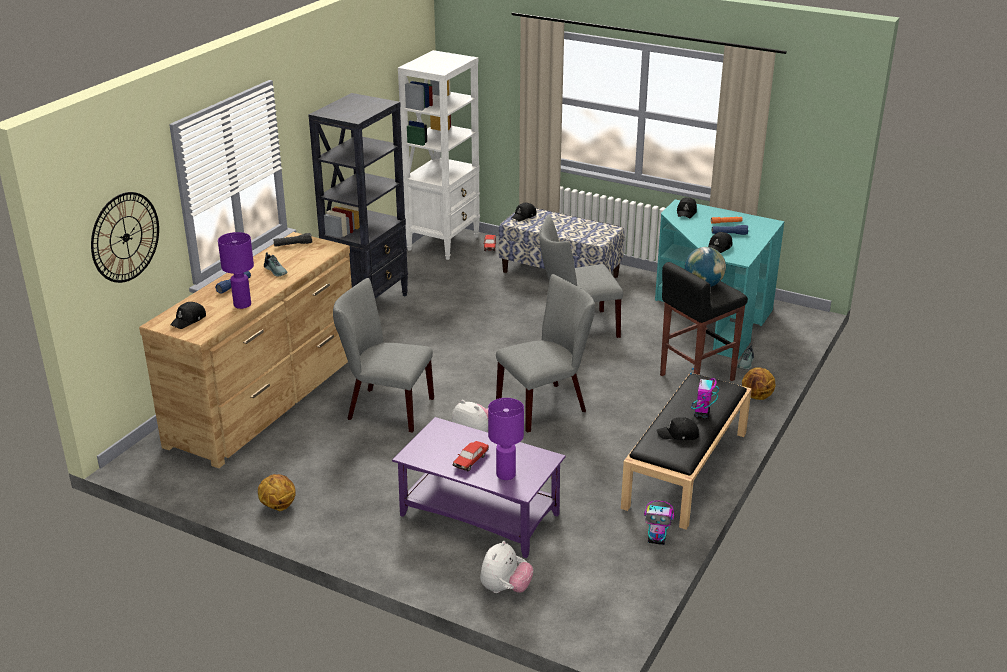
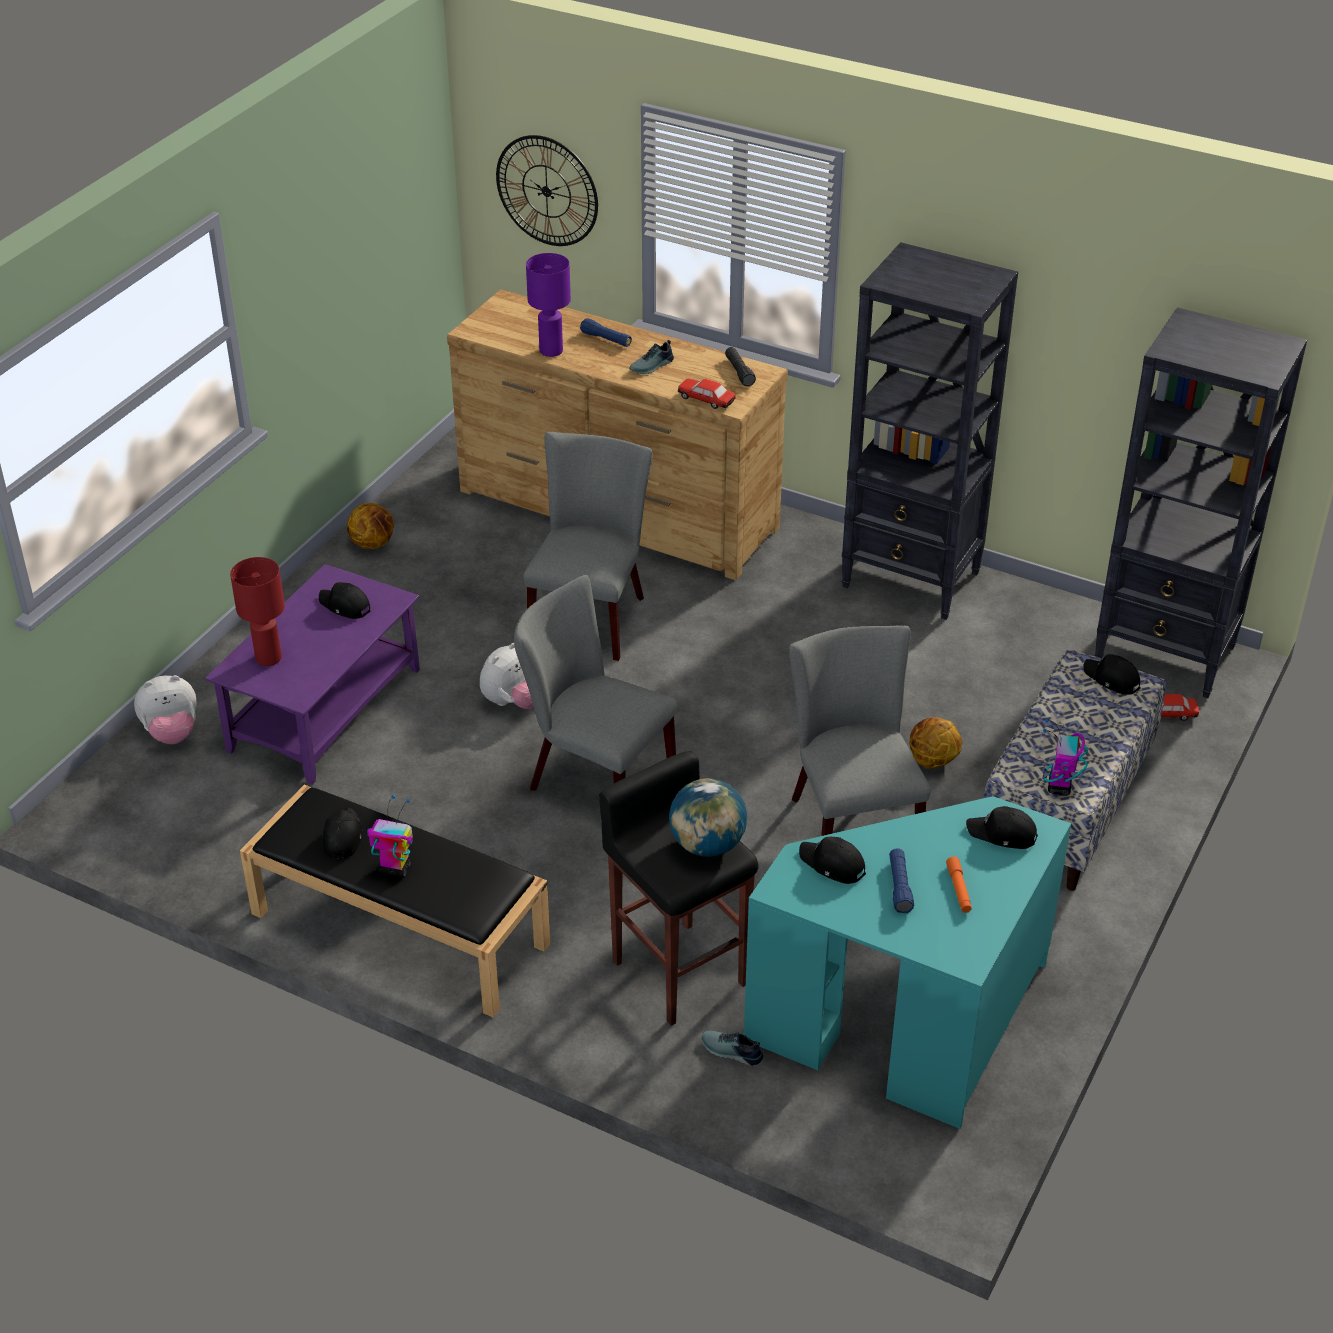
camera: 90 degrees right, 10 degrees up
black cap [170,302,206,329] -> black cap moved to [319,582,370,619]
white bookcase [398,50,480,260] -> black bookcase [1094,307,1307,698]
toy car [453,441,489,472] -> toy car moved to [678,379,736,409]
plush toy [480,541,533,593] -> plush toy turned 45 degrees counterclockwise [134,675,197,744]
purple table lamp [488,398,524,480] -> red table lamp [230,557,285,666]
grey chair [496,274,595,433] -> grey chair turned 150 degrees clockwise [514,575,677,791]
toy robot [644,501,674,545] -> toy robot moved to [1043,719,1088,796]
basketball [742,367,776,400] -> basketball moved to [910,717,962,769]

